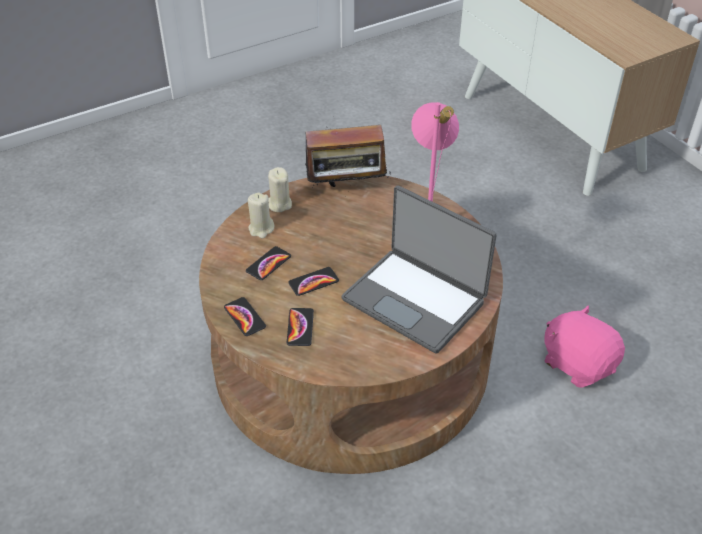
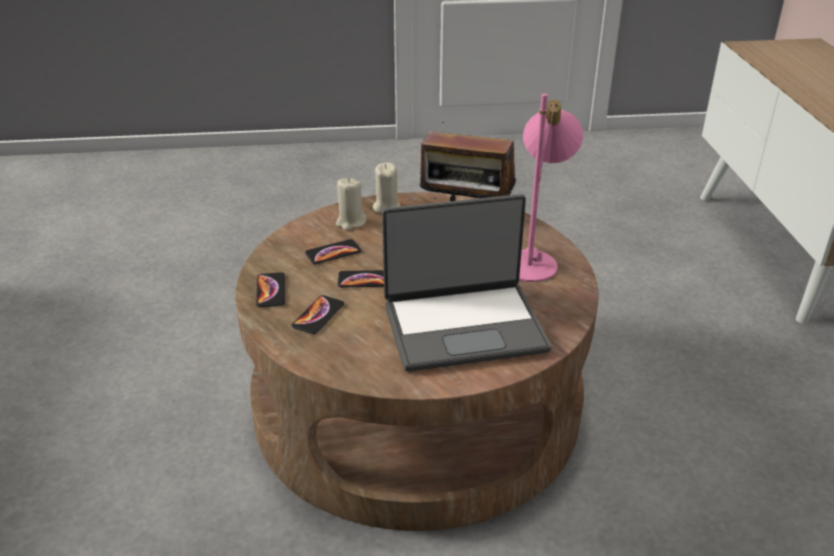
camera: 25 degrees right, 10 degrees down
laptop [341,185,496,354] -> laptop turned 75 degrees counterclockwise [382,194,551,372]
pink plush toy [544,305,625,388] -> none

